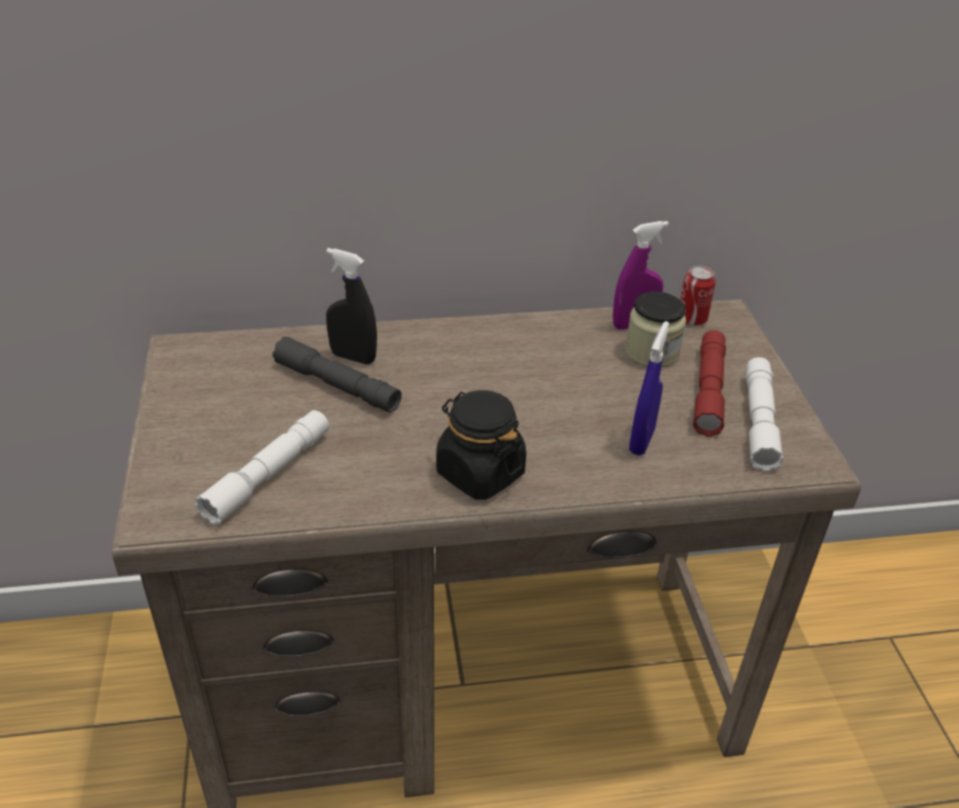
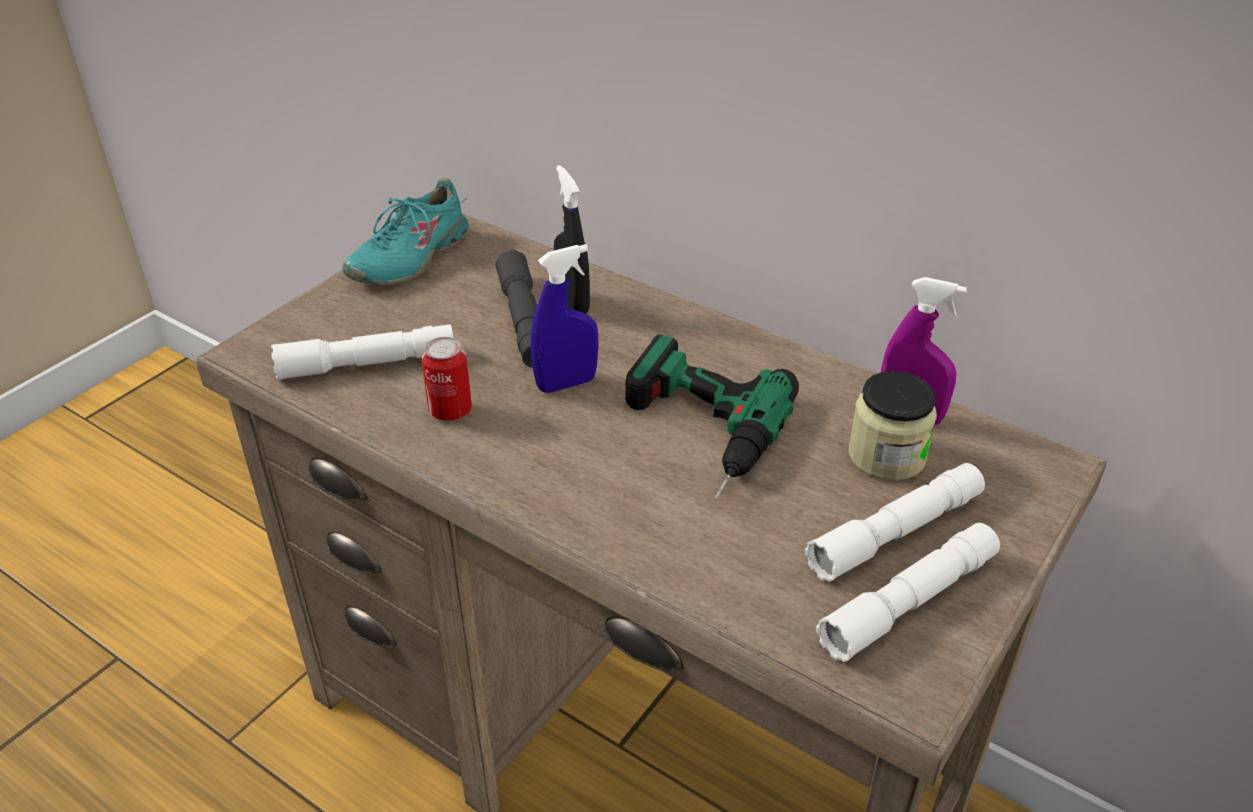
camera: 45 degrees right, 0 degrees up
black jar [436,390,526,500] -> none
blue spray bottle [629,321,669,455] -> blue spray bottle moved to [531,244,599,393]
can [680,266,716,326] -> can moved to [422,337,472,421]
red flashlight [693,330,726,437] -> white flashlight [805,463,985,582]
none -> turquoise shoe [342,178,469,285]
none -> power drill [625,335,799,499]

